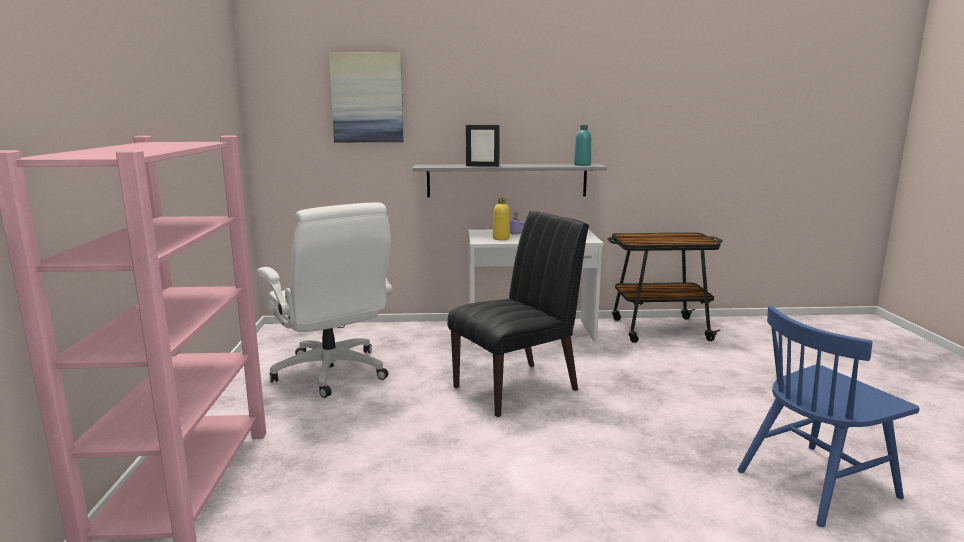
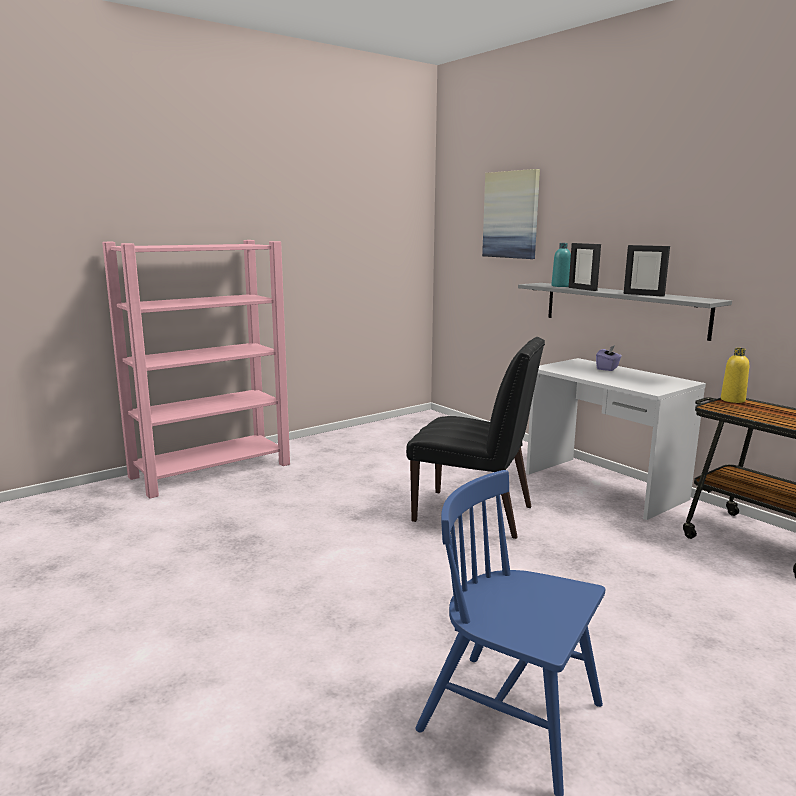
camera: 55 degrees right, 0 degrees up
white office chair [257,203,392,398] -> none
yellow bottle [493,198,510,240] -> yellow bottle moved to [721,348,749,403]
turquoise bottle [574,125,591,166] -> turquoise bottle moved to [551,243,571,287]
none -> picture frame [624,245,670,297]

